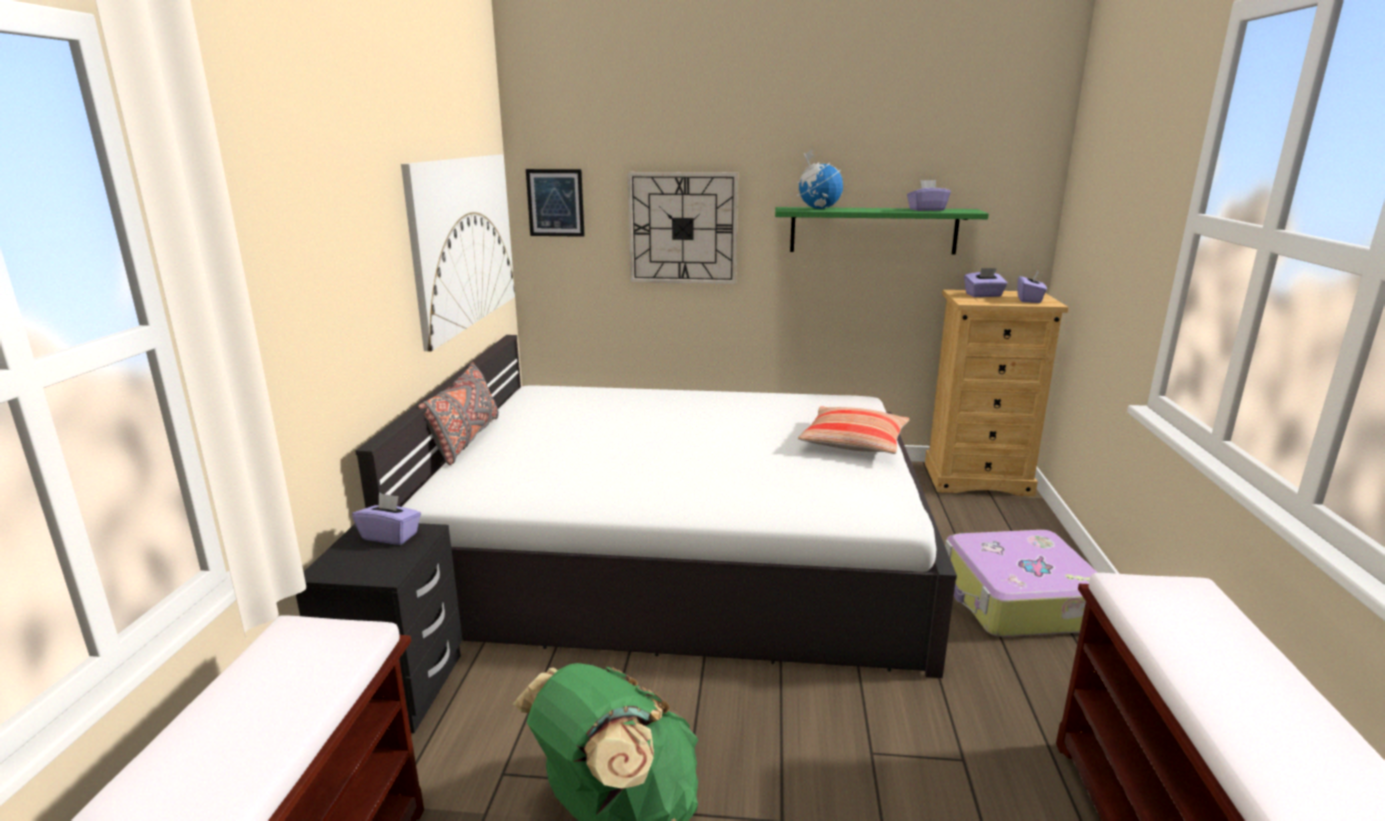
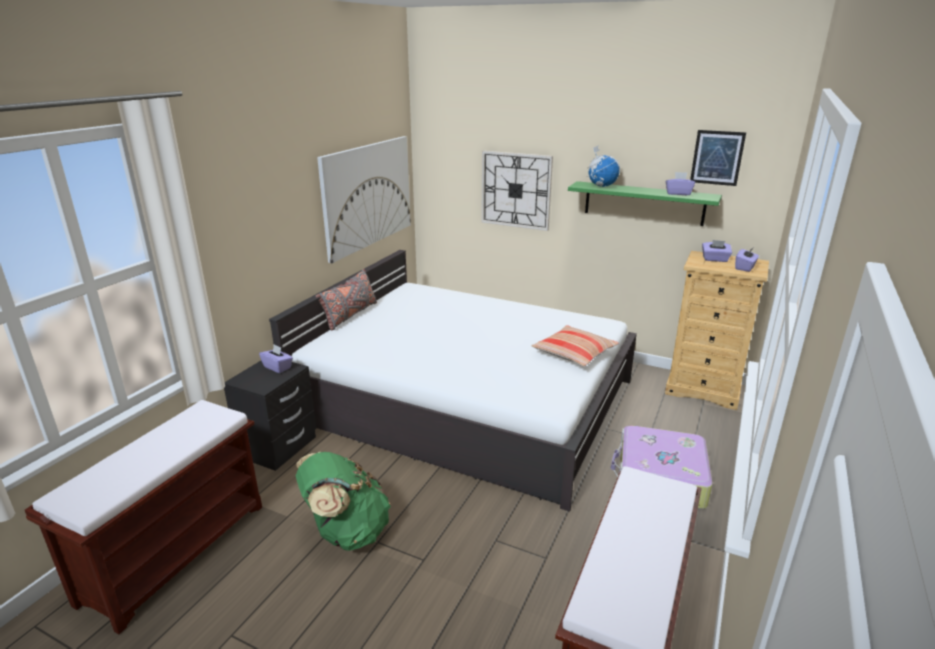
camera: 20 degrees right, 5 degrees up
picture [526,169,585,237] -> picture moved to [690,130,746,186]

